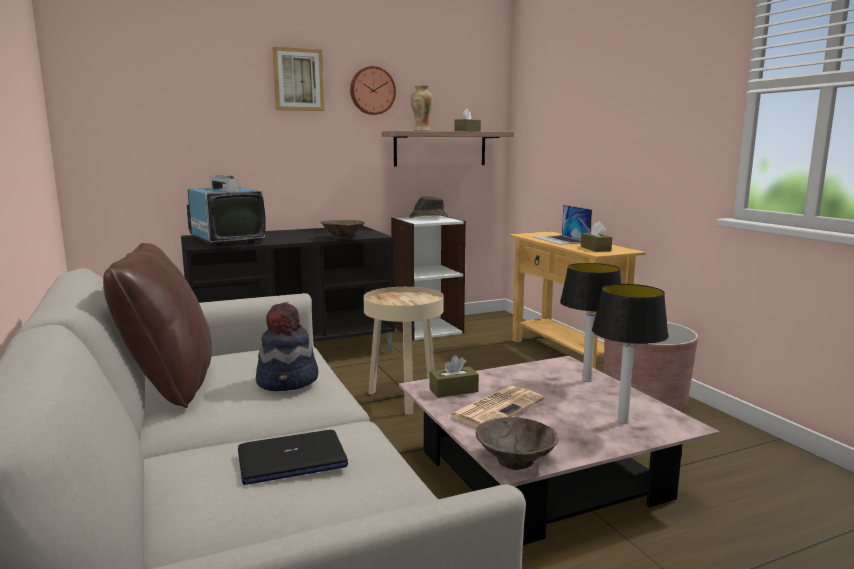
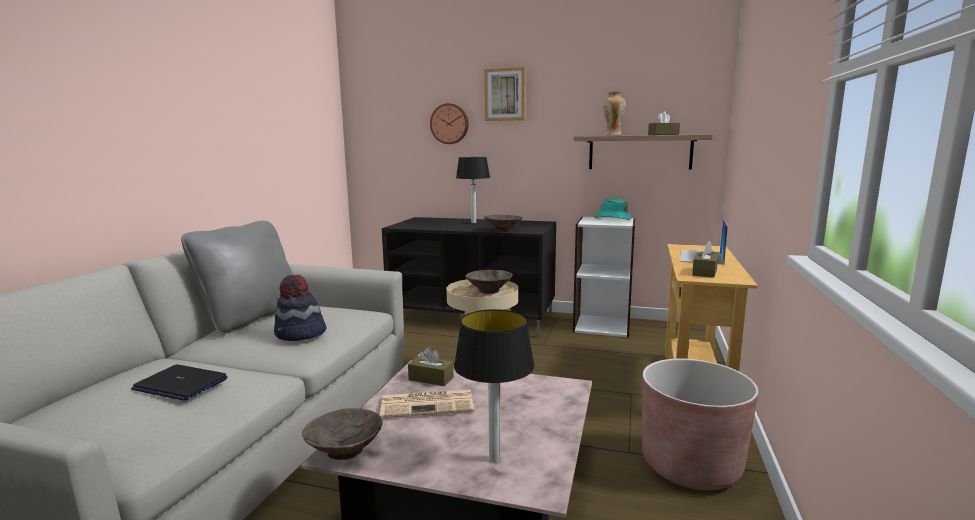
camera: 40 degrees right, 0 degrees up
brown pillow [103,243,212,408] -> grey pillow [181,221,293,335]
television [187,174,266,246] -> none
wall clock [350,66,396,115] -> wall clock moved to [430,103,469,144]
brown hat [409,196,448,218] -> turquoise hat [595,198,632,220]
table lamp [560,263,621,382] -> table lamp moved to [456,157,490,223]
none -> brown bowl [465,270,513,294]

